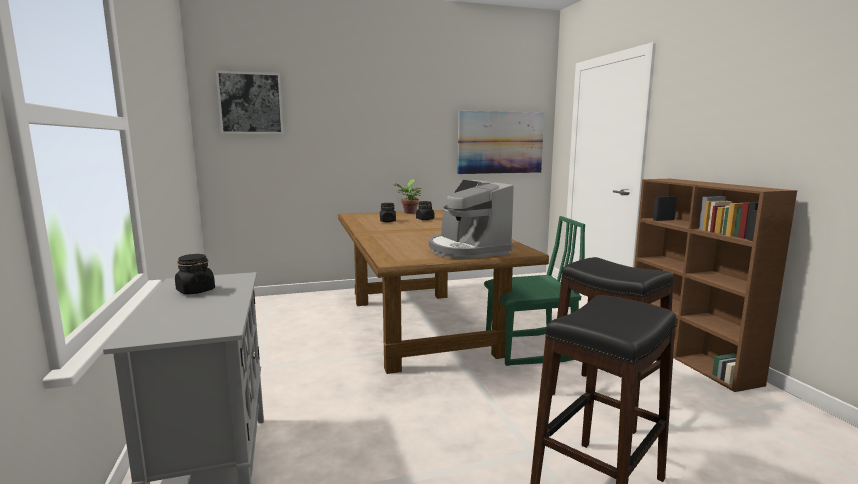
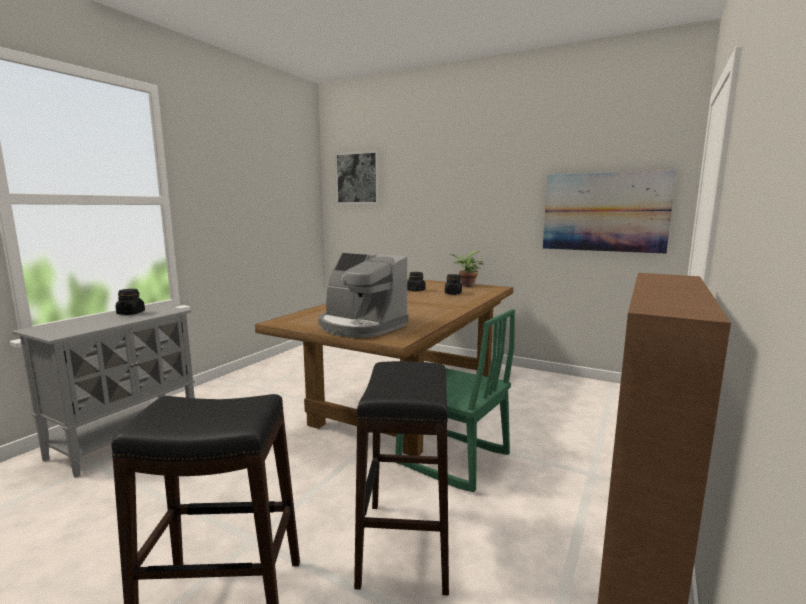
camera: 45 degrees right, 0 degrees up
coffee machine [429,180,514,259] -> coffee machine turned 75 degrees counterclockwise [318,253,409,338]

